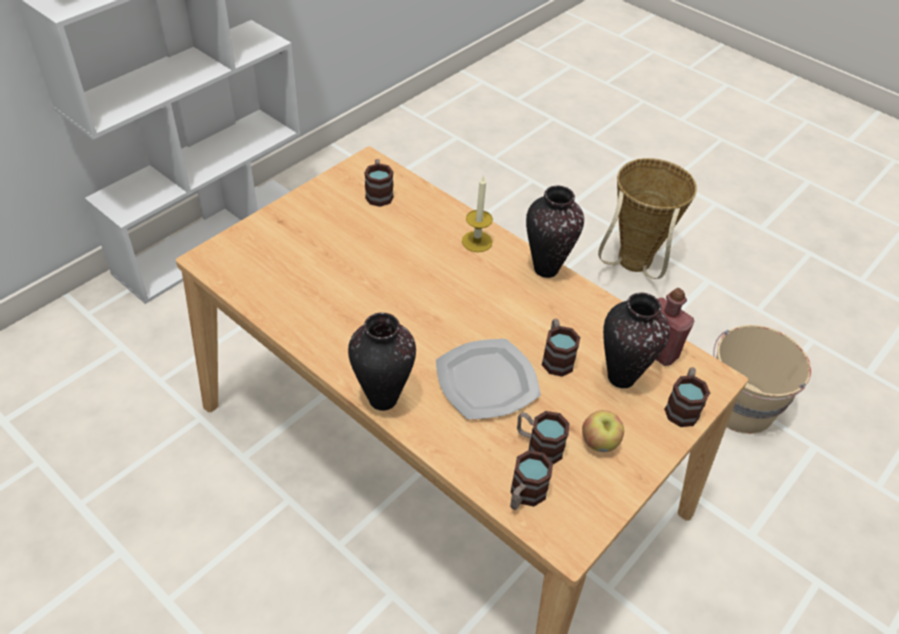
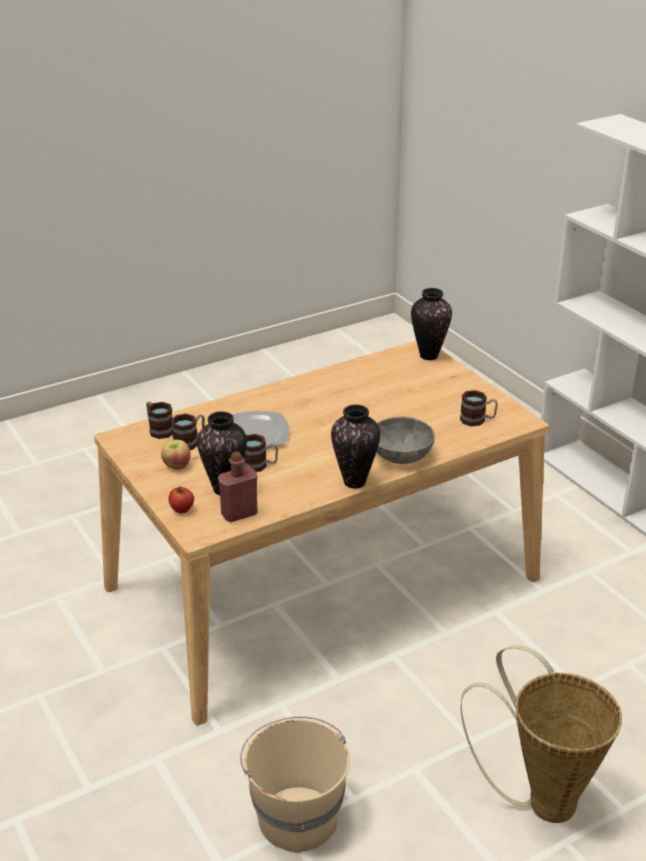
camera: 110 degrees right, 15 degrees down
vase [348,313,416,411] -> vase moved to [411,288,452,360]
candle [462,175,493,252] -> grey bowl [377,417,435,464]
mug [664,367,710,427] -> apple [168,486,194,513]

